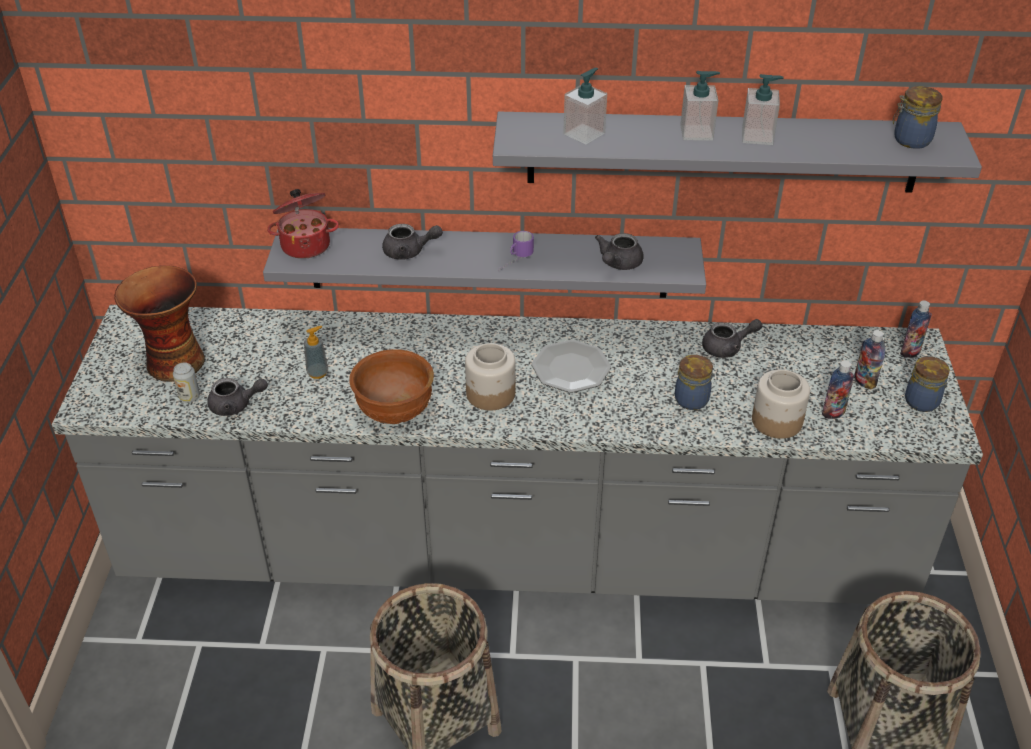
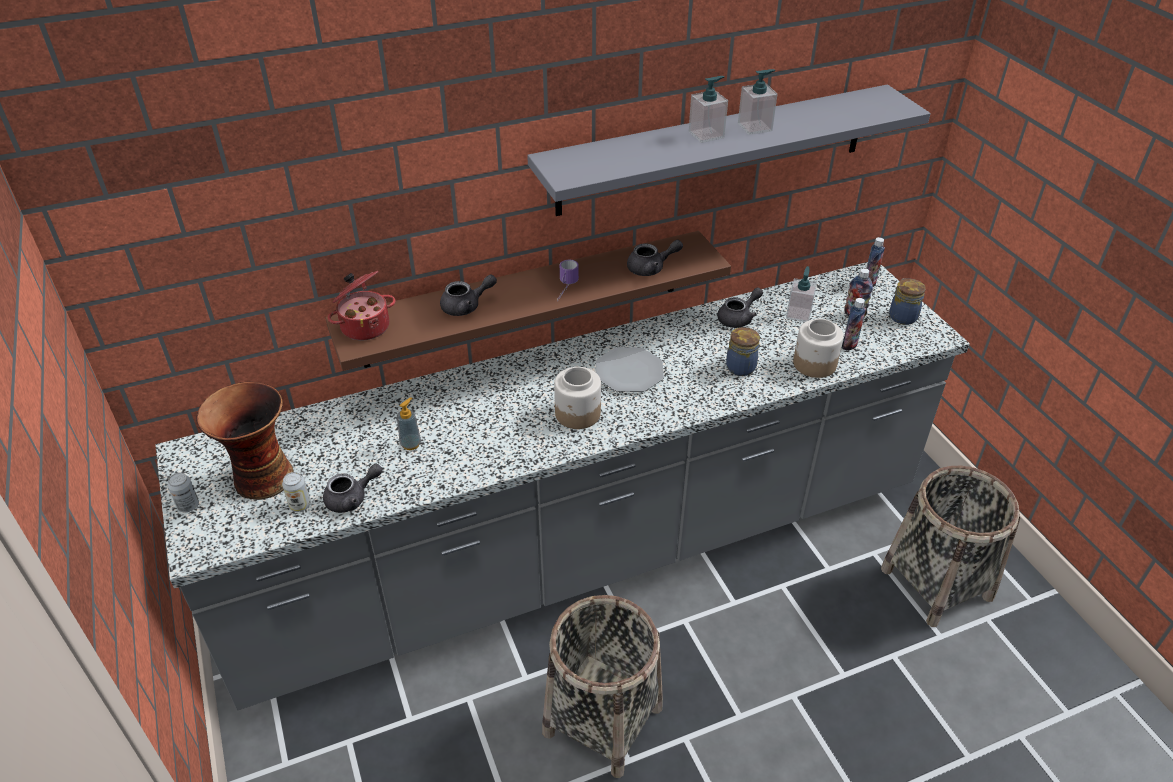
camera: 25 degrees left, 0 degrees up
grey shelf [263,228,706,298] -> brown shelf [325,231,731,371]
brown bowl [349,349,434,424] -> none
soap dispenser [563,68,607,144] -> soap dispenser moved to [786,266,817,322]
grey teapot [595,233,644,270] -> grey teapot turned 105 degrees counterclockwise [627,240,683,276]
jar [893,86,942,149] -> none
none -> can [167,473,199,512]

